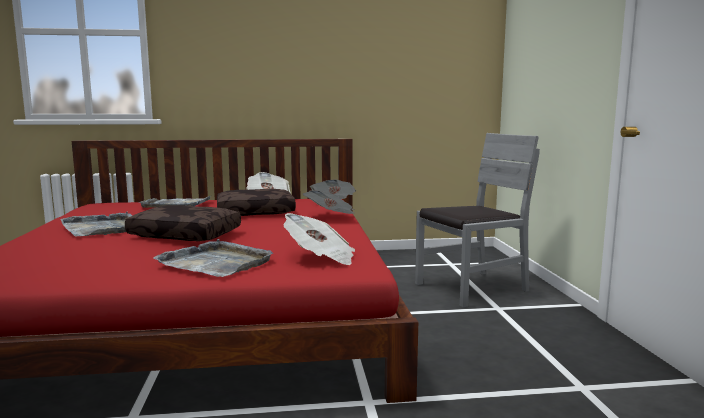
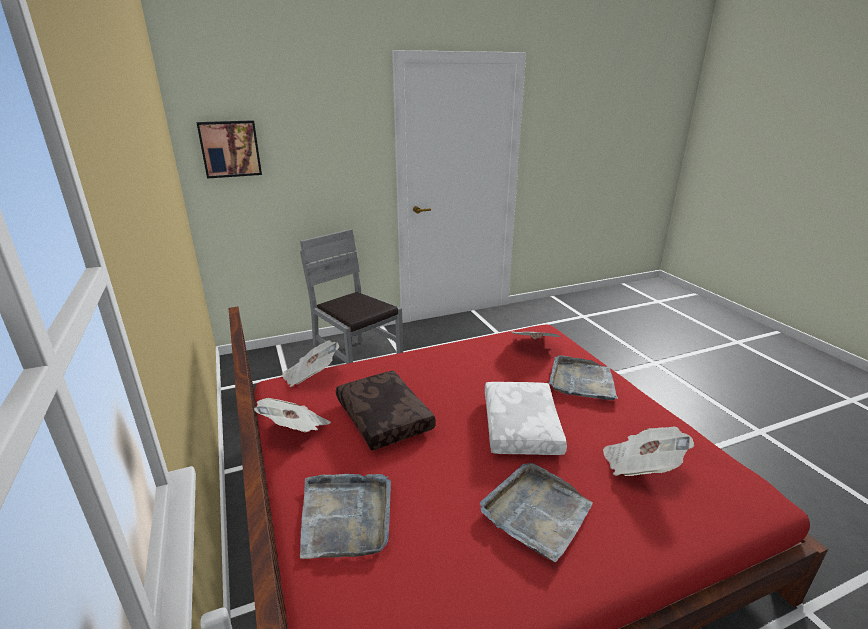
camera: 105 degrees left, 15 degrees up
brown pillow [125,205,241,241] -> white pillow [485,382,567,455]
newspaper [303,190,354,214] -> newspaper moved to [603,427,694,476]
none -> picture [196,120,262,179]

